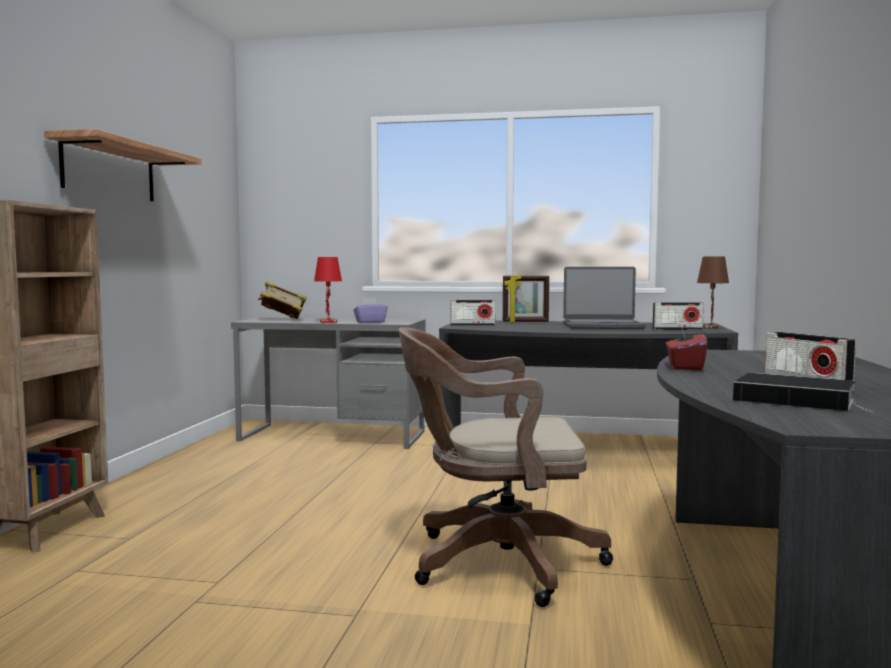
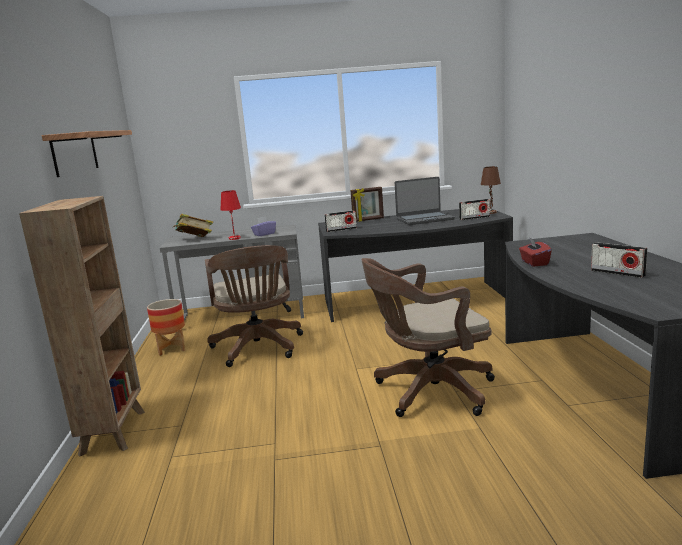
camera: 15 degrees left, 10 degrees up
book [733,373,873,412] -> none
none -> planter [147,299,185,356]
none -> brown office chair [205,245,303,367]

